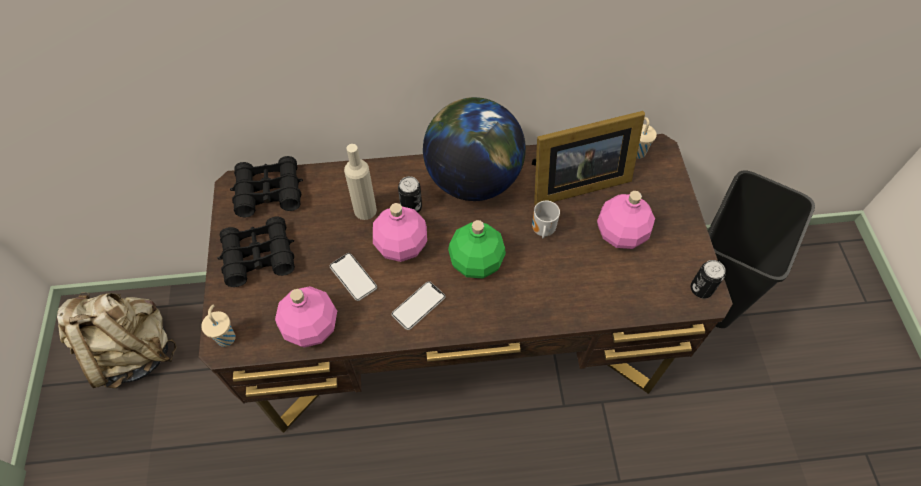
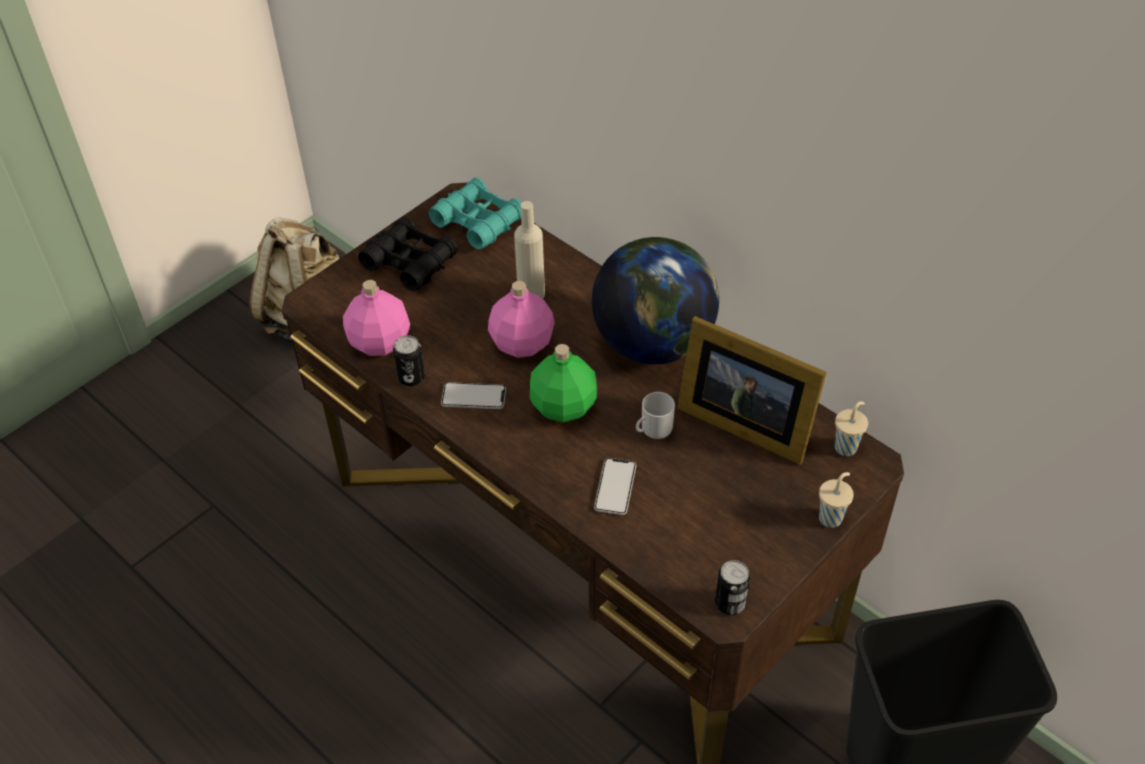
camera: 50 degrees right, 10 degrees down
beige cup [201,305,236,347] -> beige cup moved to [819,472,854,528]
black binoculars [230,156,303,217] -> turquoise binoculars [429,178,521,249]
phone [330,253,377,301] -> phone moved to [594,458,636,515]
can [398,176,422,212] -> can moved to [393,335,425,386]
pink bottle [597,191,655,249] -> none

